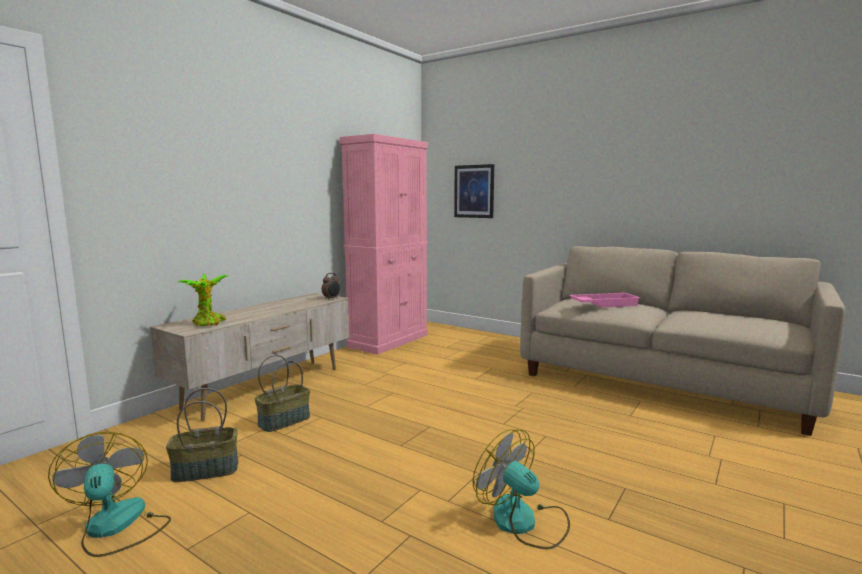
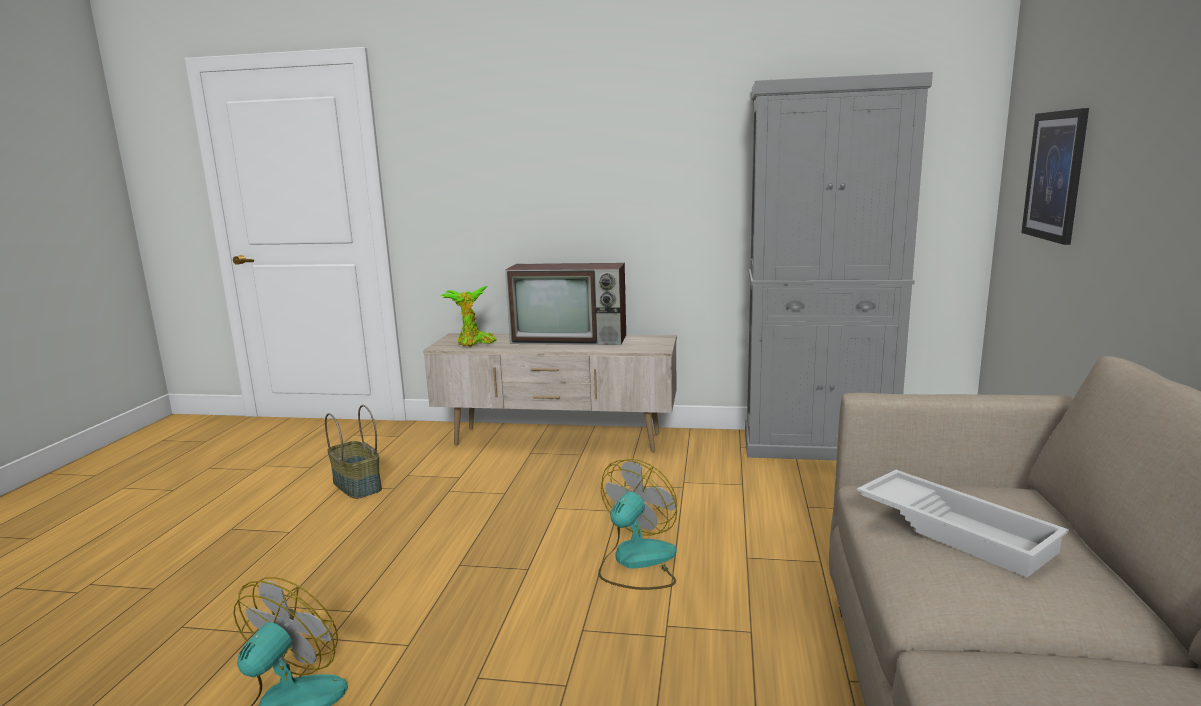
camera: 65 degrees right, 5 degrees up
fan [48,432,171,557] -> fan moved to [598,459,677,590]
basket [255,355,310,432] -> none
alarm clock [321,273,340,300] -> none
pink cabinet [340,134,428,355] -> grey cabinet [745,72,933,460]
pink tray [569,293,640,308] -> white tray [857,470,1069,577]
none -> television [505,263,626,345]

